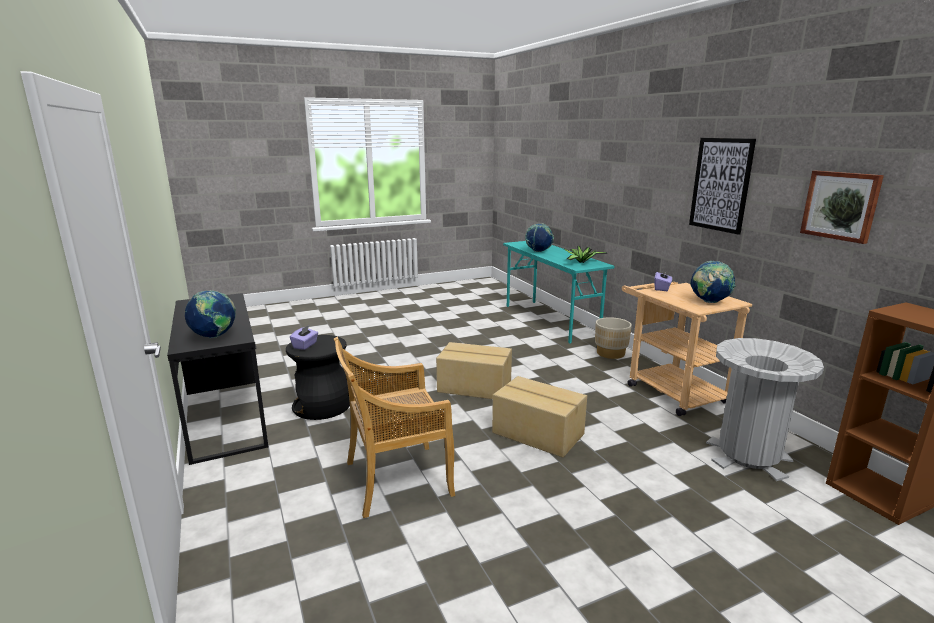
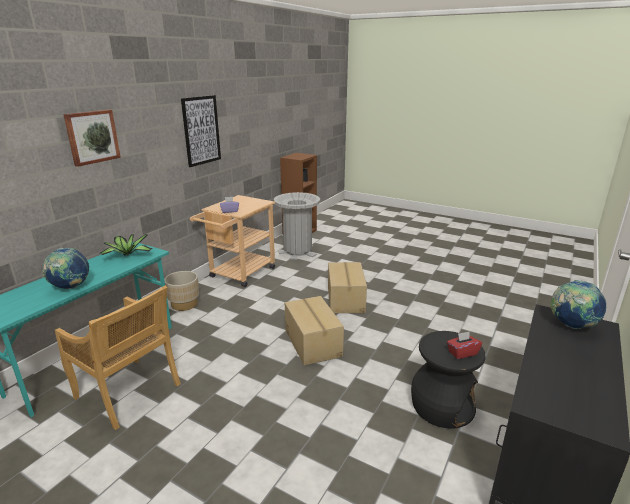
camera: 125 degrees left, 5 degrees up
purple tissue box [290,325,318,350] -> red tissue box [447,331,482,359]
beige chair [334,337,455,518] -> beige chair moved to [55,286,181,430]
globe [690,261,735,303] -> none
picture [800,171,884,244] -> picture moved to [63,109,121,167]

